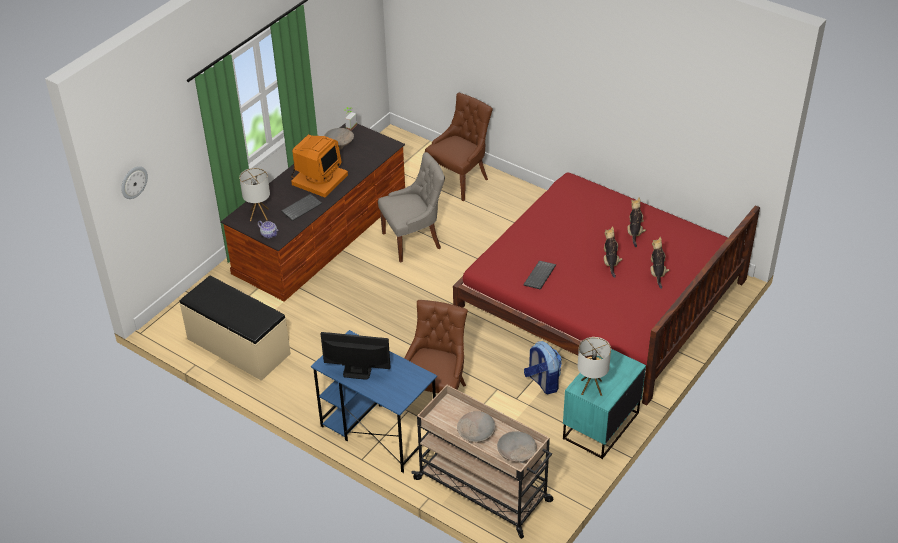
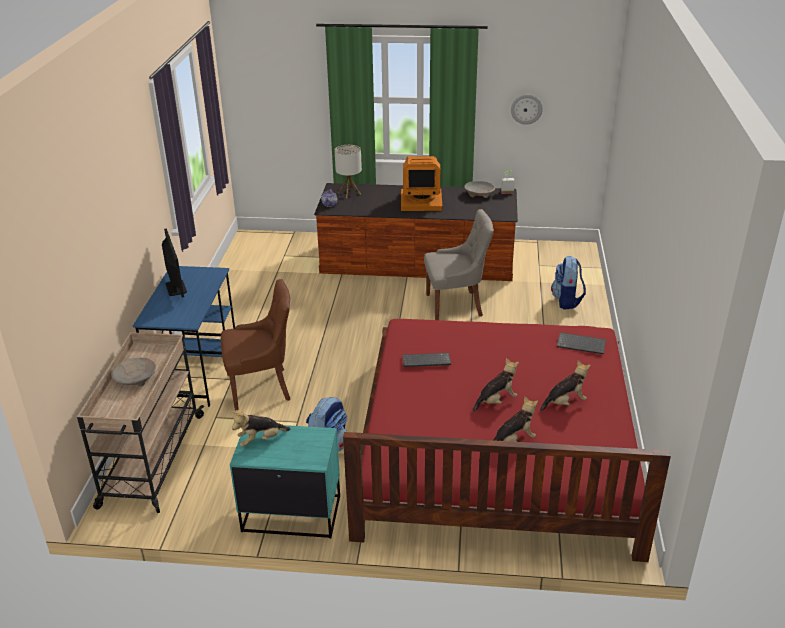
camera: 60 degrees right, 10 degrees down
wall clock [121,166,148,199] -> wall clock moved to [511,94,543,125]
beige bench [180,276,291,381] -> none
keyboard [281,194,322,221] -> keyboard moved to [557,332,606,354]
grey chair [378,152,445,263] -> grey chair turned 45 degrees counterclockwise [424,209,494,320]
brown chair [425,93,493,201] -> backpack [551,256,586,309]
beige bowl [497,431,537,463] -> none
table lamp [577,337,611,396] -> plush toy [232,411,290,447]

